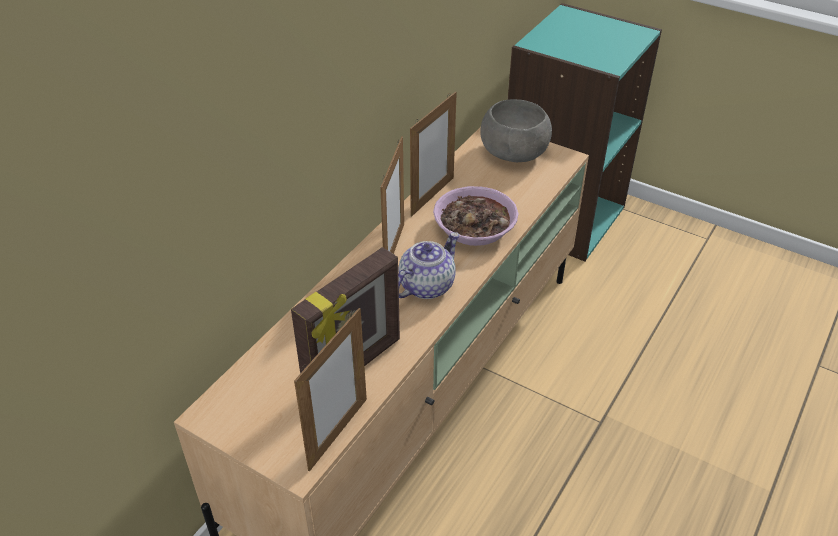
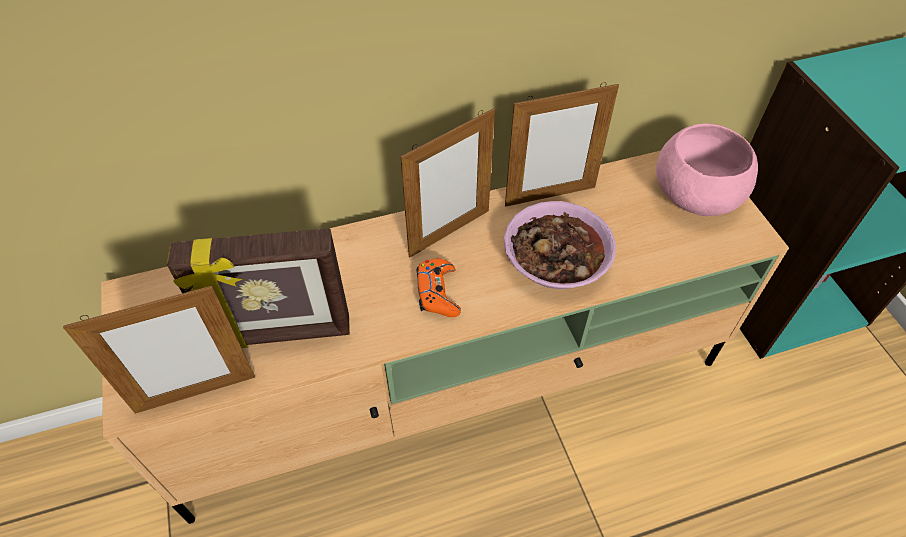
camera: 40 degrees right, 10 degrees up
teapot [398,232,459,299] -> orange game controller [416,258,461,317]
grey bowl [480,99,552,162] -> pink bowl [656,124,758,216]

